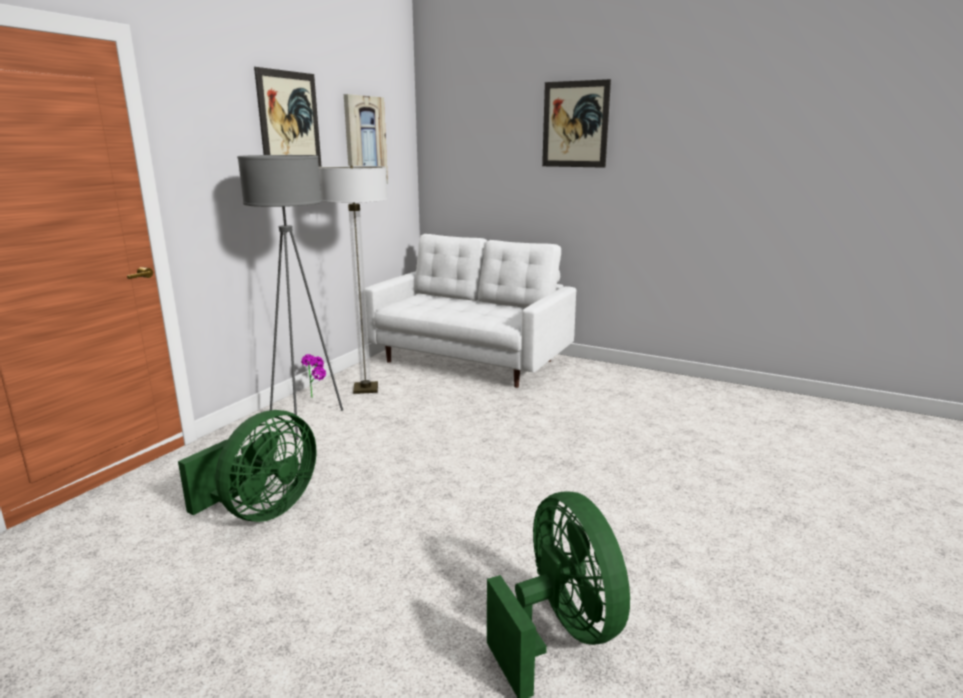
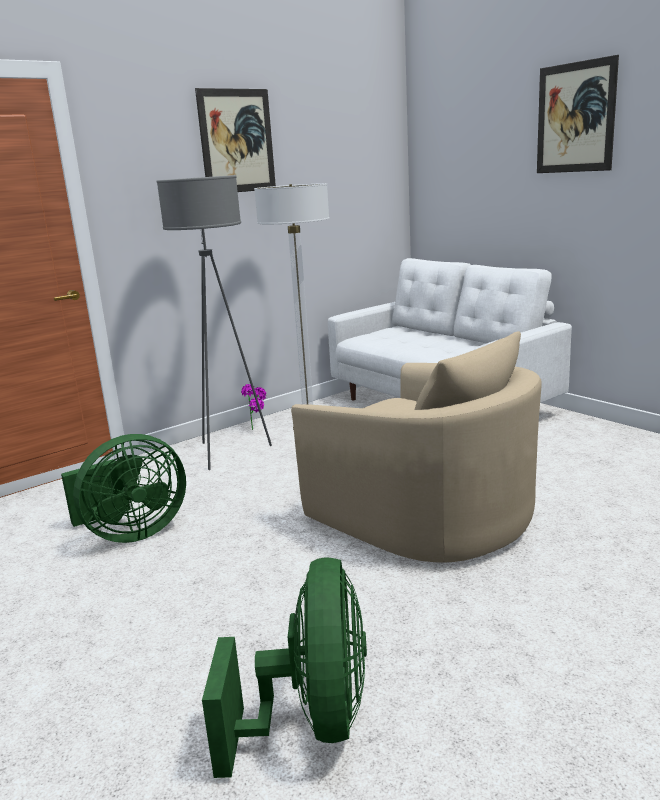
camera: 25 degrees right, 0 degrees up
picture [344,94,388,184] -> none
none -> beige armchair [291,331,542,563]

